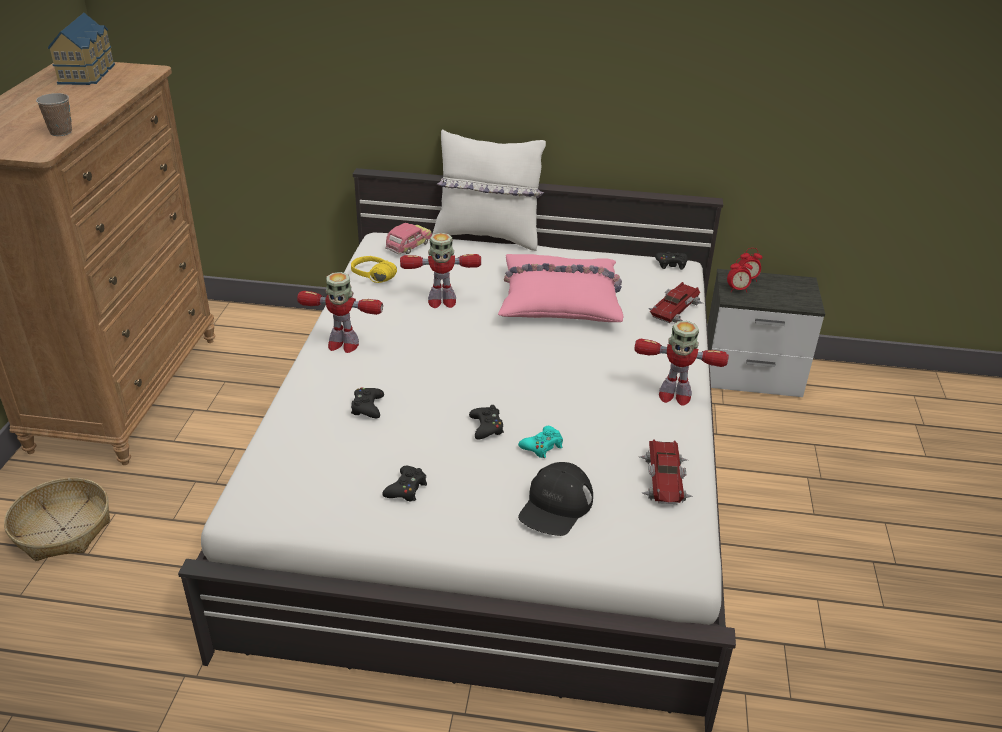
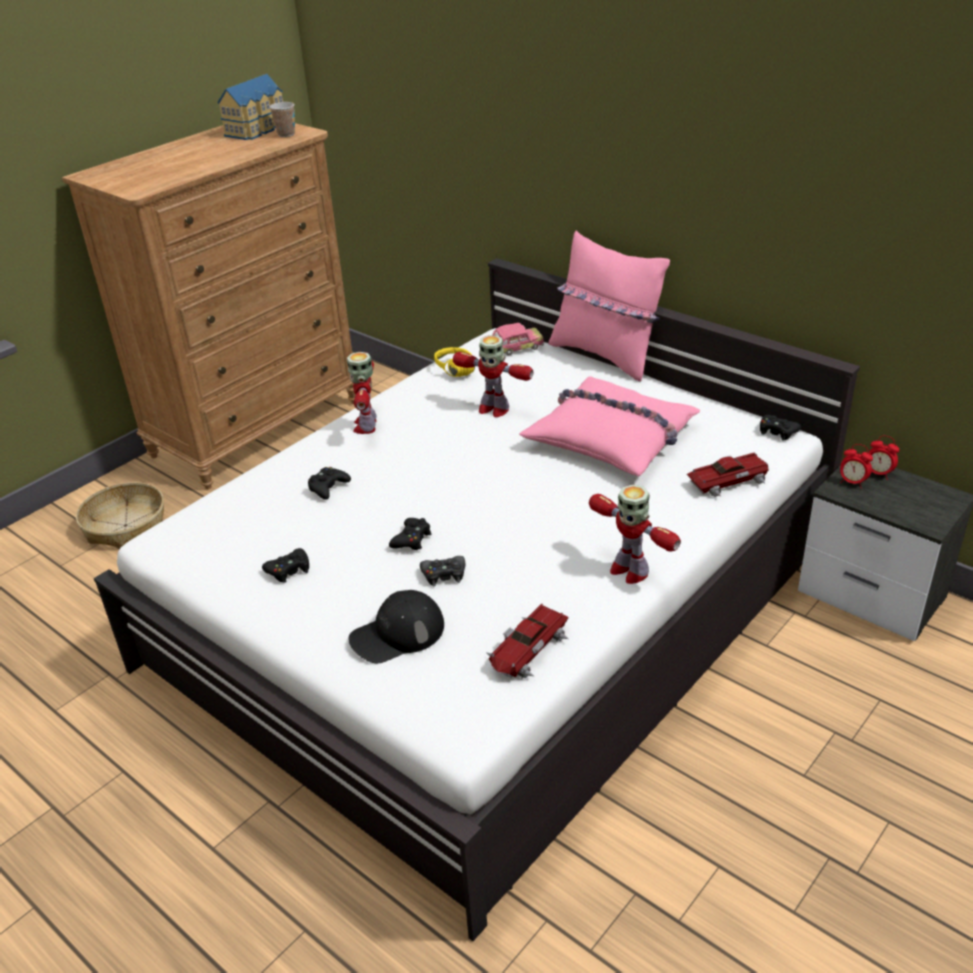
camera: 35 degrees right, 0 degrees up
cup [36,93,72,136] -> cup moved to [269,102,295,137]
toy robot [297,272,383,353] -> toy robot turned 45 degrees clockwise [346,352,377,434]
white pillow [432,130,546,251] -> pink pillow [549,231,670,382]
turquoise game controller [518,426,563,458] -> black game controller [420,556,465,586]

